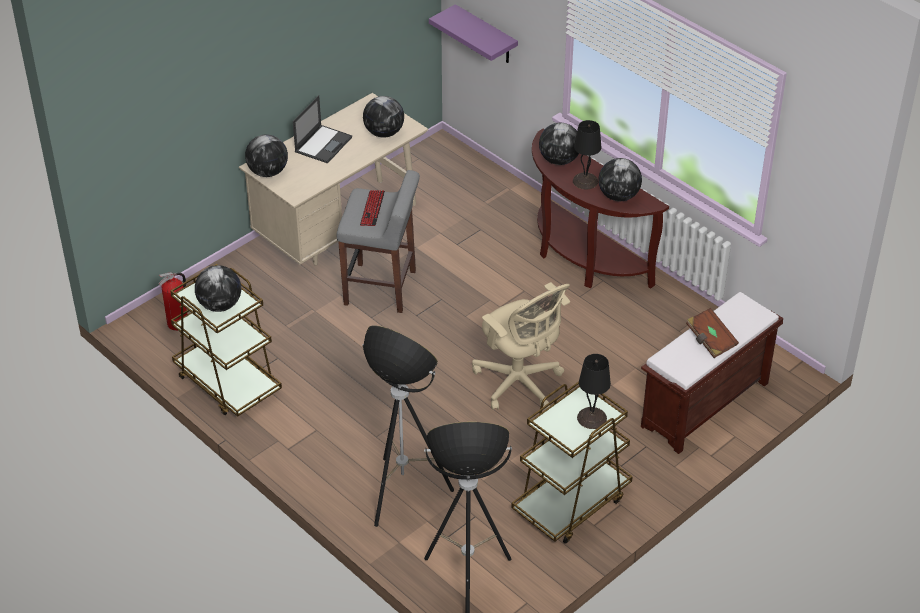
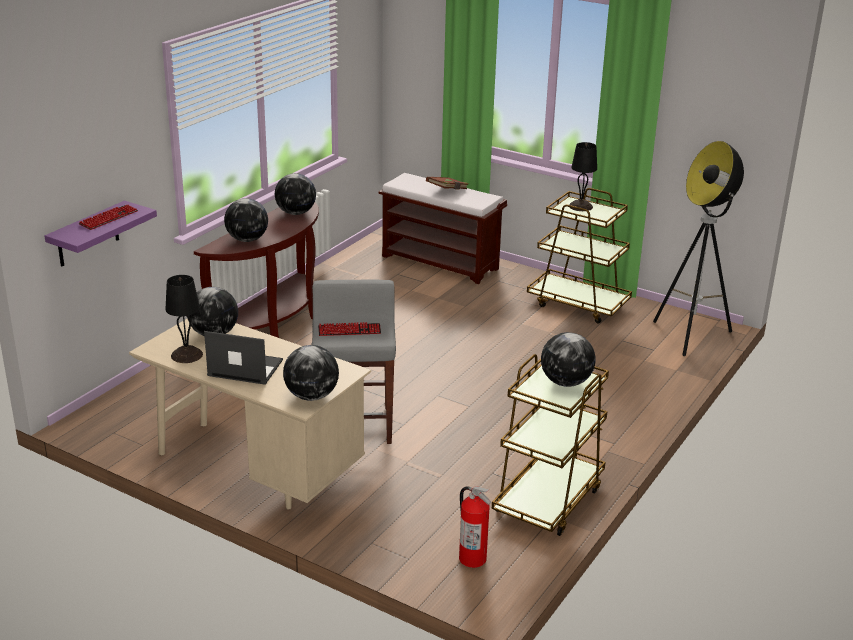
camera: 105 degrees left, 15 degrees down
floor lamp [362,325,454,527] -> none
beige office chair [472,282,570,410] -> none
black table lamp [573,120,602,189] -> black table lamp moved to [165,275,203,363]
none -> keyboard [78,205,138,230]

